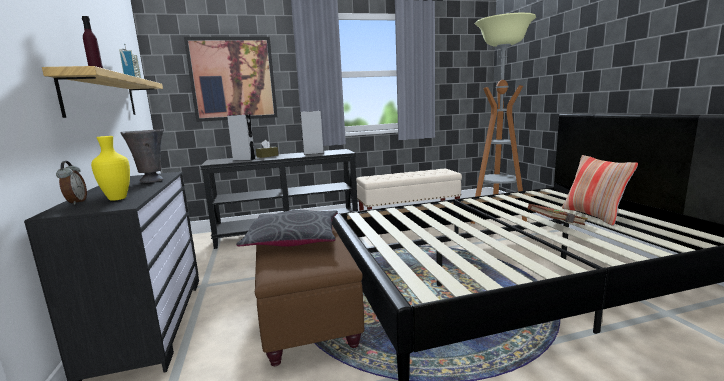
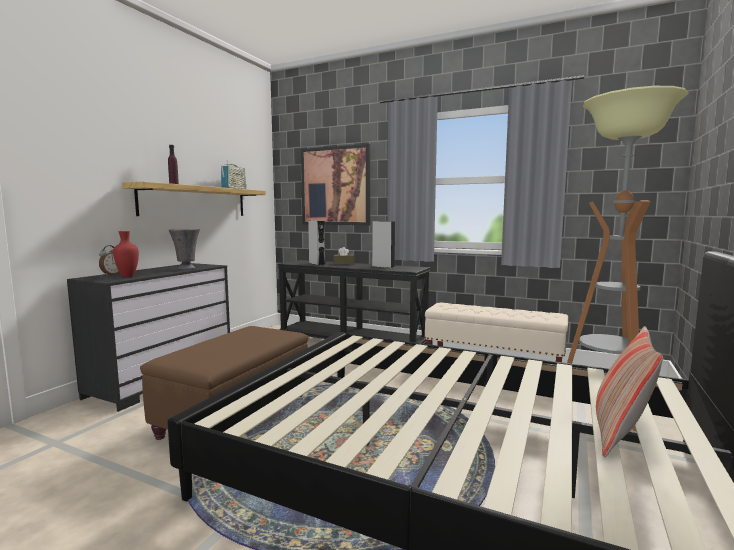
camera: 40 degrees right, 5 degrees down
yellow vase [91,136,130,201] -> red vase [113,231,139,277]
grey pillow [236,210,338,247] -> none
brown book [528,204,588,225] -> none

